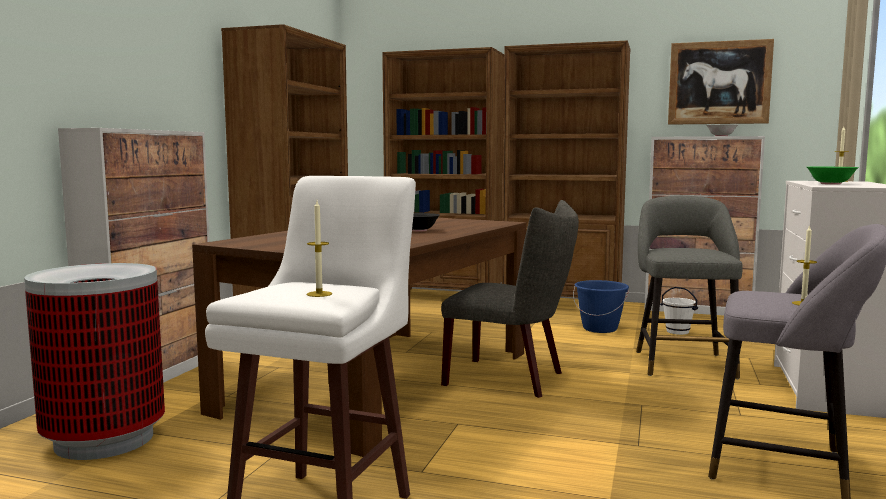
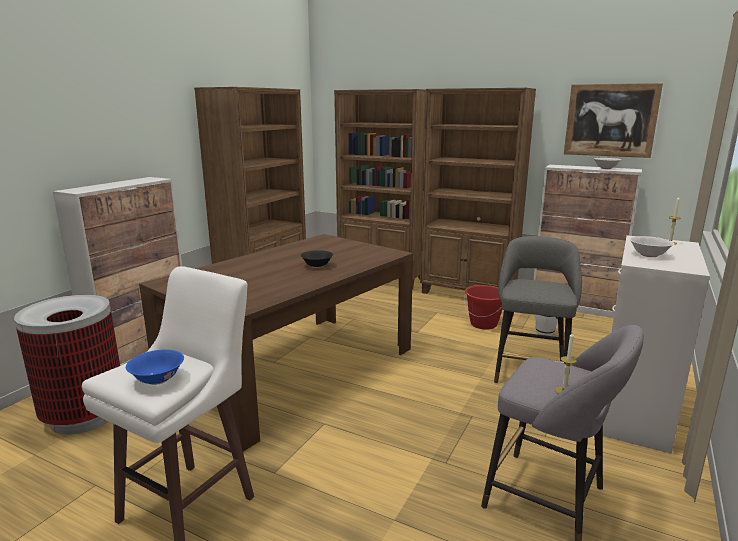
camera: 10 degrees right, 10 degrees up
candle [307,201,332,297] -> blue bowl [126,350,184,385]
grey chair [441,200,579,398] -> none
blue bucket [573,280,629,333] -> red bucket [464,285,502,330]
green bowl [807,167,859,185] -> white bowl [629,236,674,257]

